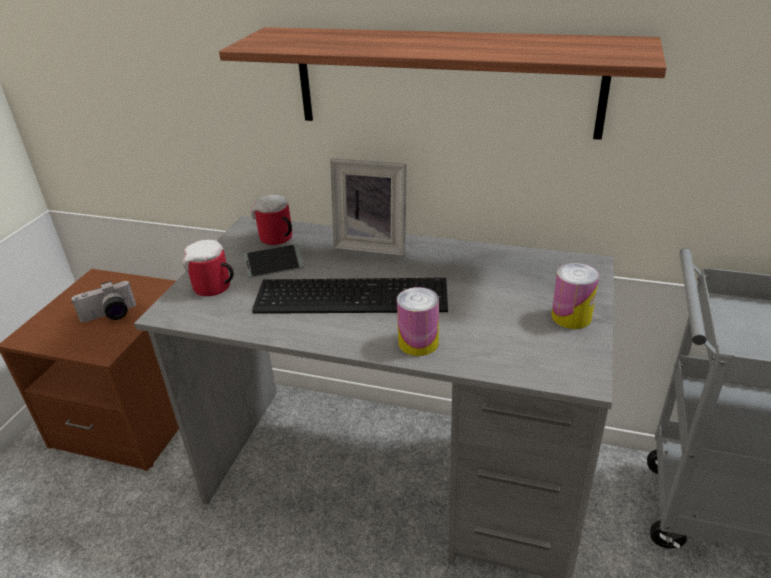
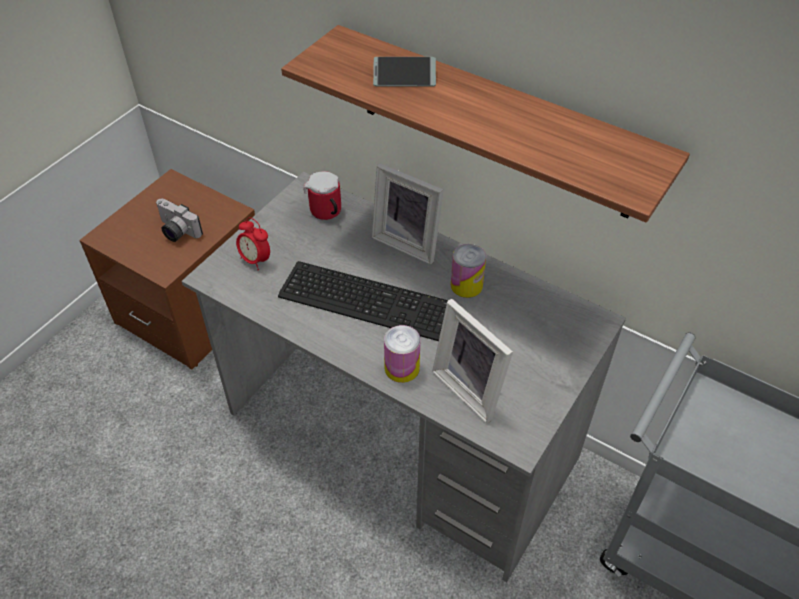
camera: 15 degrees right, 15 degrees up
camera [71,281,136,322] -> camera turned 45 degrees clockwise [156,198,203,242]
mug [183,240,234,296] -> alarm clock [236,217,270,271]
phone [243,244,304,278] -> phone moved to [373,57,436,87]
can [552,263,599,329] -> can moved to [451,244,486,298]
none -> picture frame [432,299,513,423]

